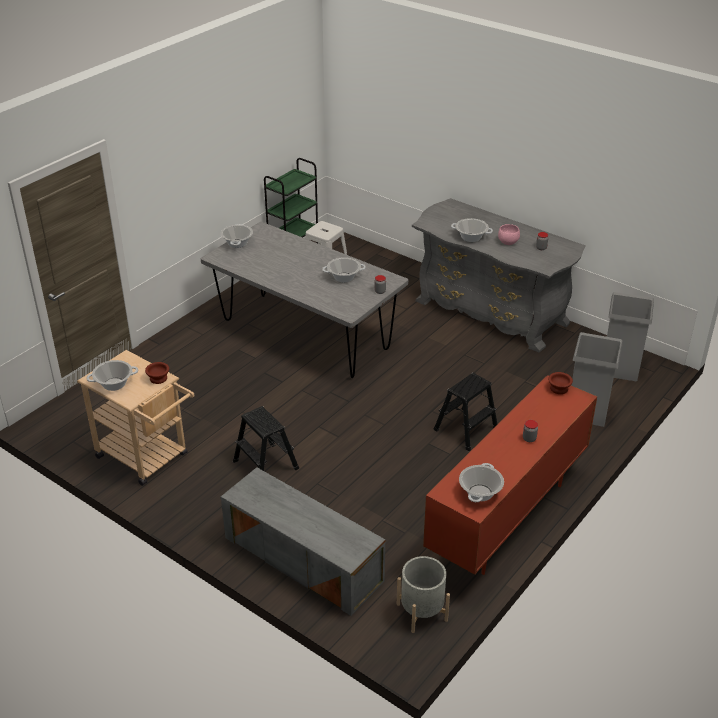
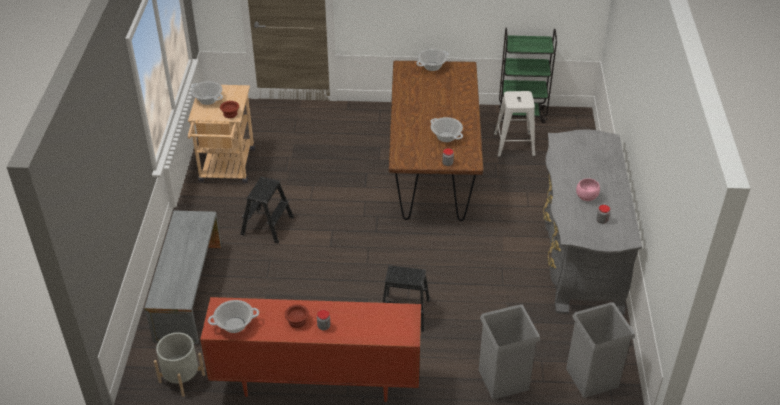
camera: 55 degrees right, 5 degrees up
grey dining table [201,222,408,378] -> brown dining table [389,61,483,221]
cooking pot [451,218,493,242] -> none
brown bowl [548,372,573,394] -> brown bowl moved to [285,304,309,328]

